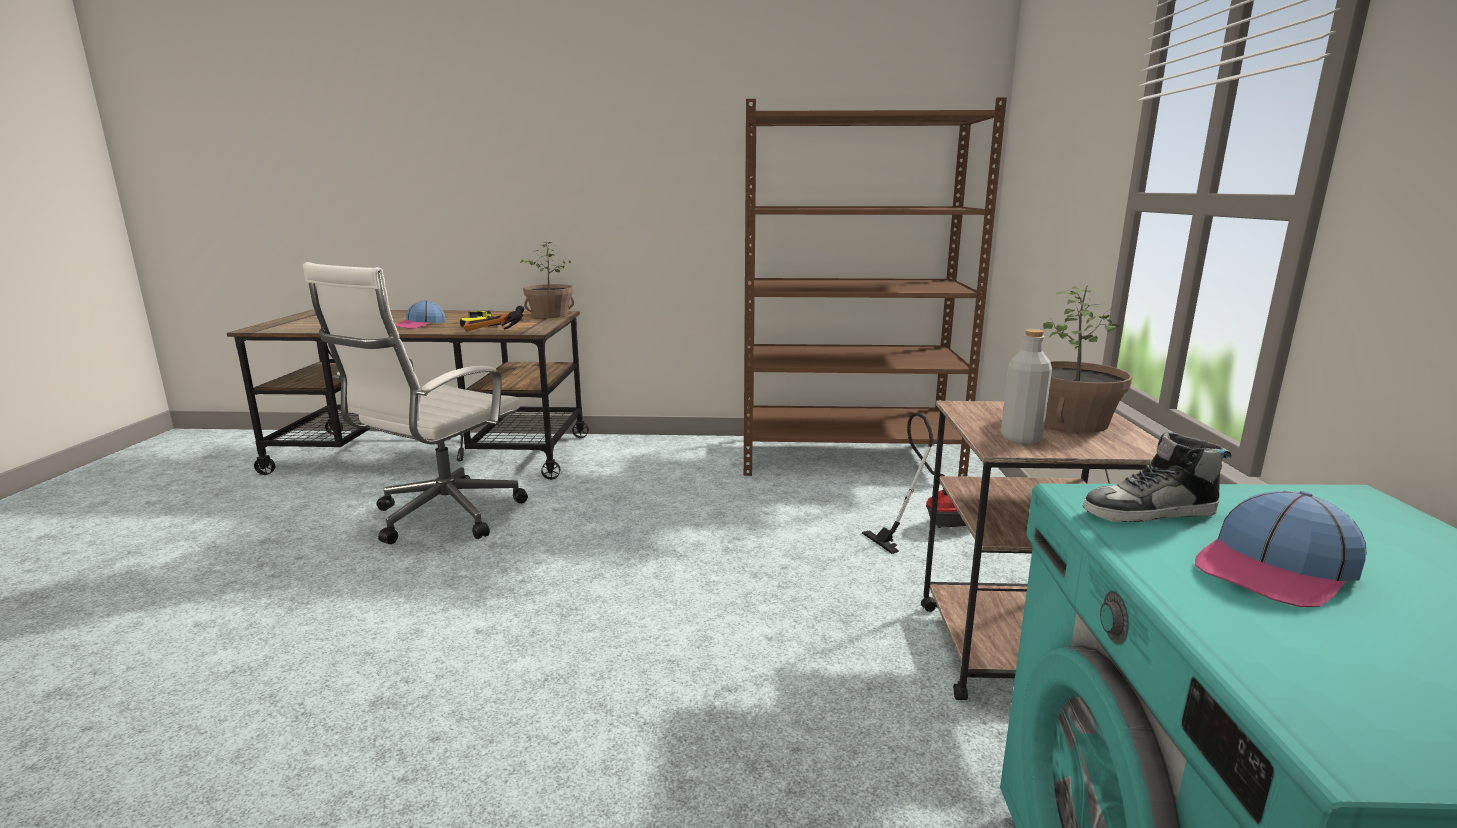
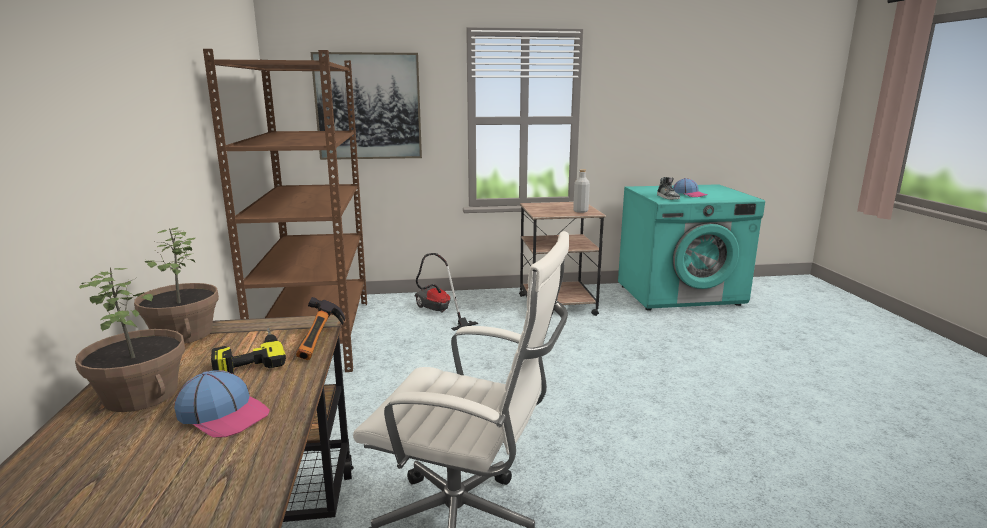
camera: 100 degrees left, 0 degrees up
potted plant [1043,286,1132,433] -> potted plant moved to [75,267,185,412]
none -> picture [311,52,422,160]

